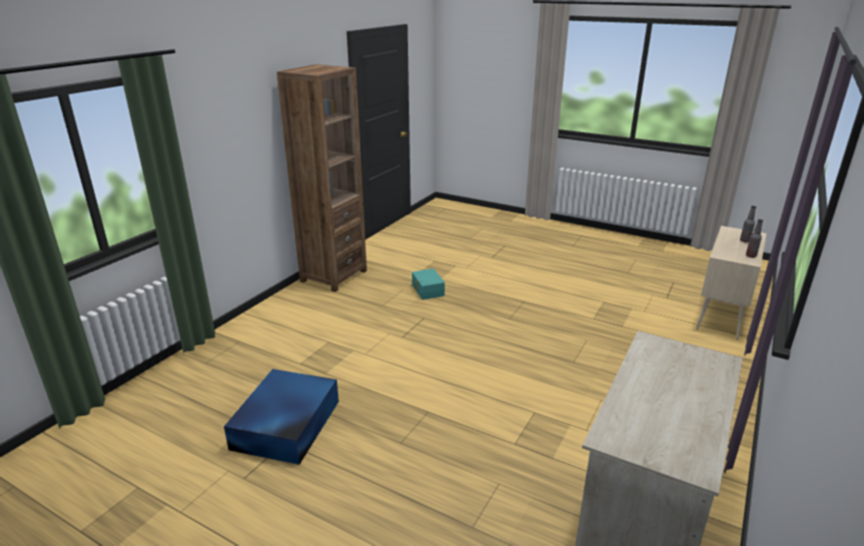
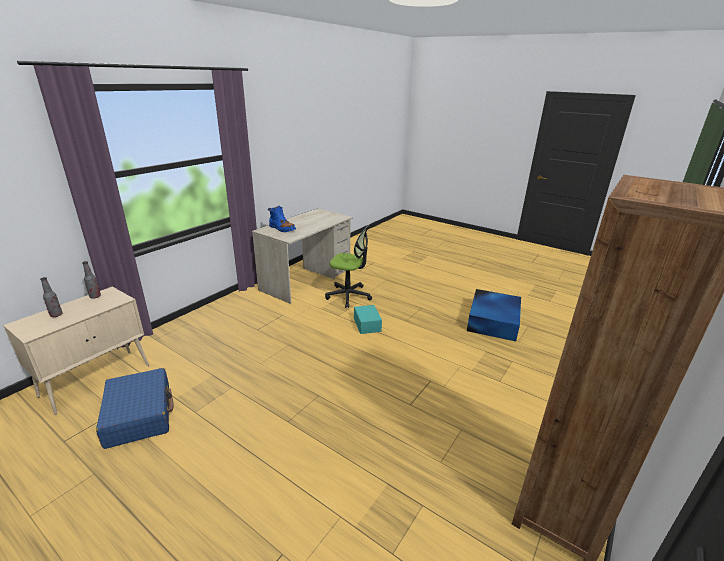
camera: 175 degrees left, 0 degrees up
turquoise storage box [412,269,445,300] -> turquoise storage box moved to [354,305,382,334]
none -> blue suitcase [96,368,173,449]
none -> blue boot [268,206,296,232]
none -> office chair [325,224,372,308]

